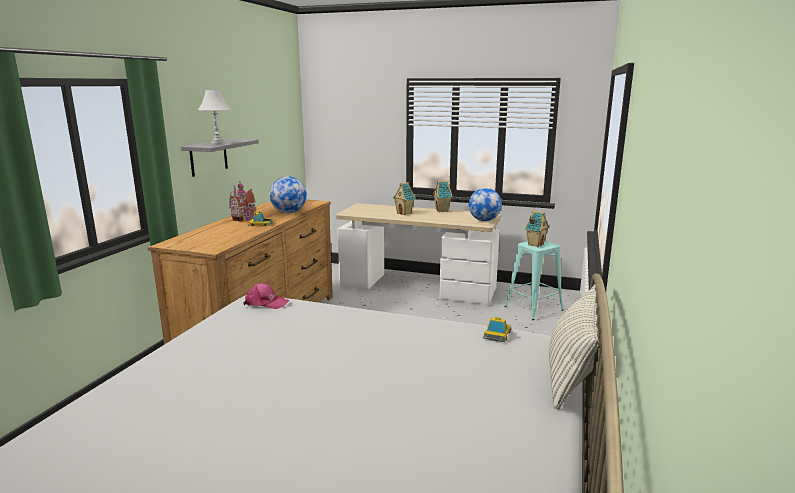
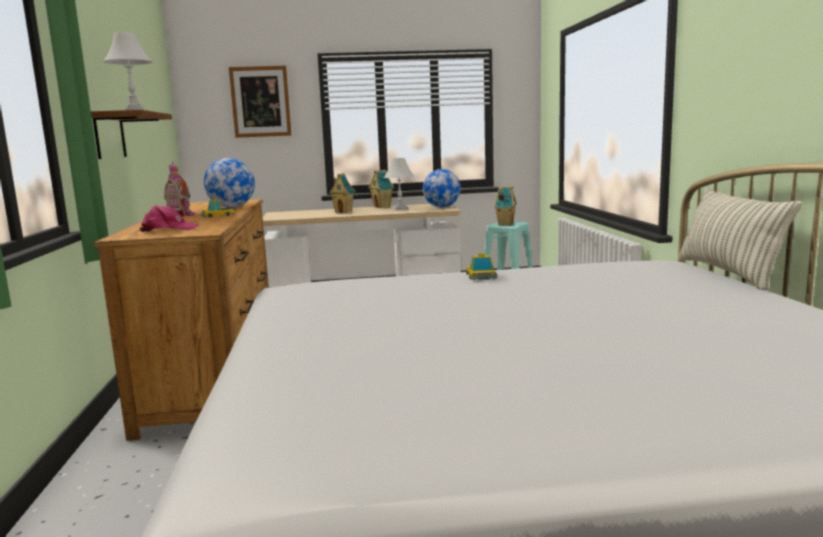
camera: 25 degrees left, 5 degrees down
grey shelf [181,139,259,177] -> brown shelf [91,110,172,159]
pink cap [244,283,289,309] -> pink cap moved to [140,205,199,232]
toy car [483,317,511,342] -> toy car moved to [466,253,498,280]
none -> picture [229,66,291,138]
none -> white table lamp [384,158,414,210]

